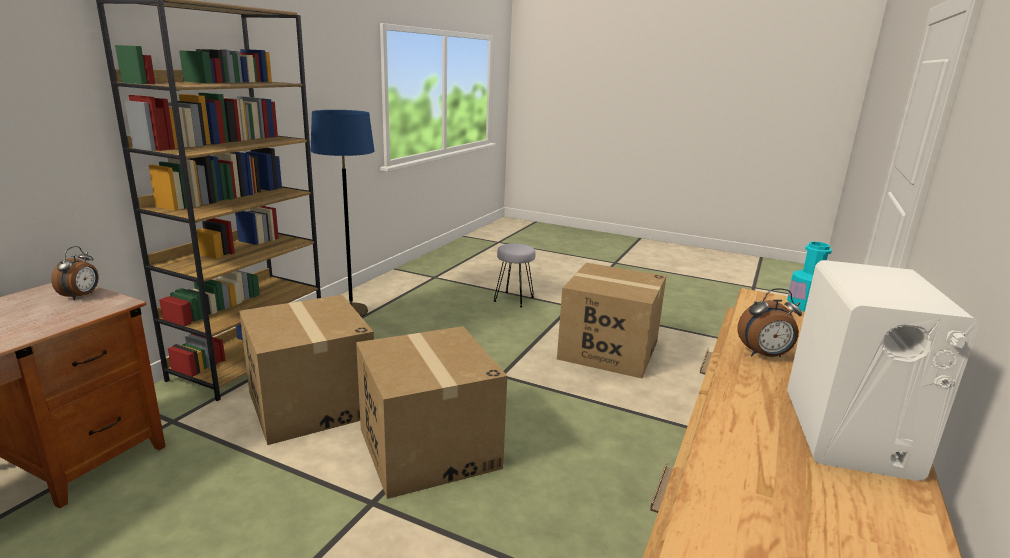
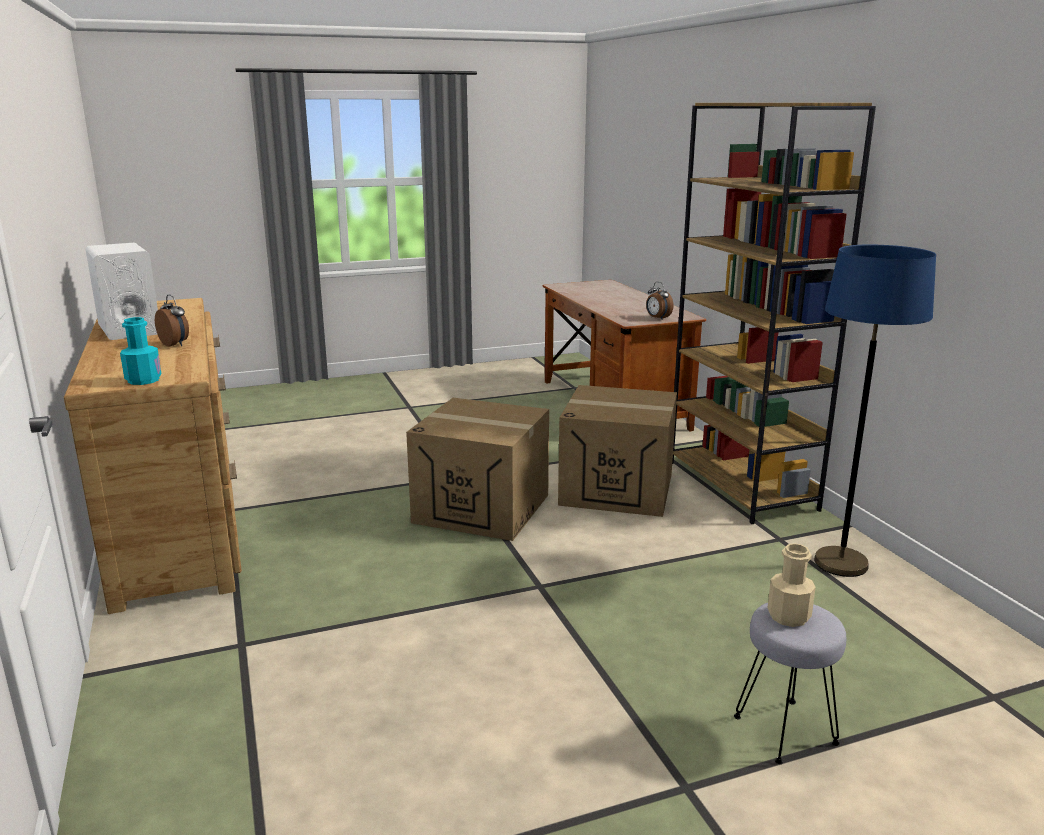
camera: 135 degrees right, 0 degrees up
cardboard box [557,263,666,378] -> none
alarm clock [737,288,802,357] -> alarm clock turned 90 degrees clockwise [155,295,189,347]
none -> beige bottle [767,543,816,627]

